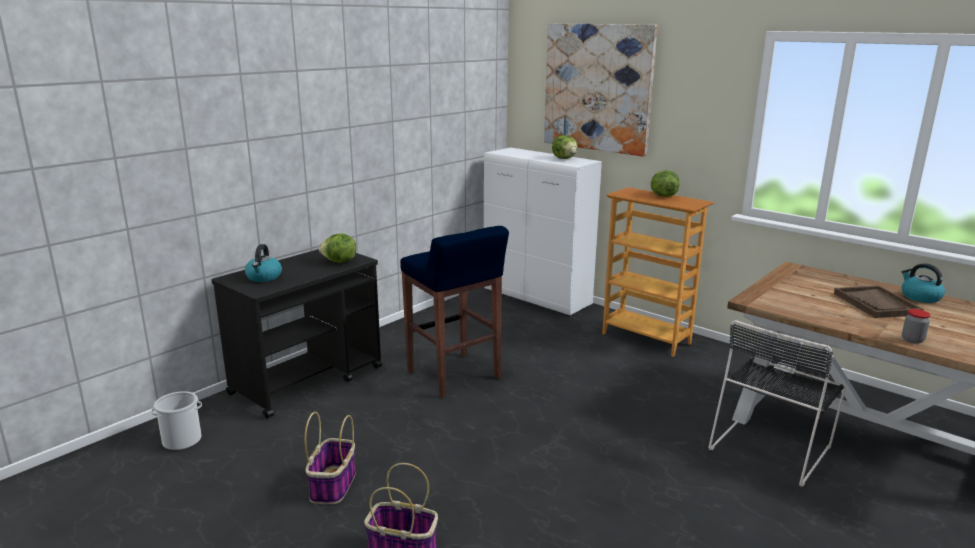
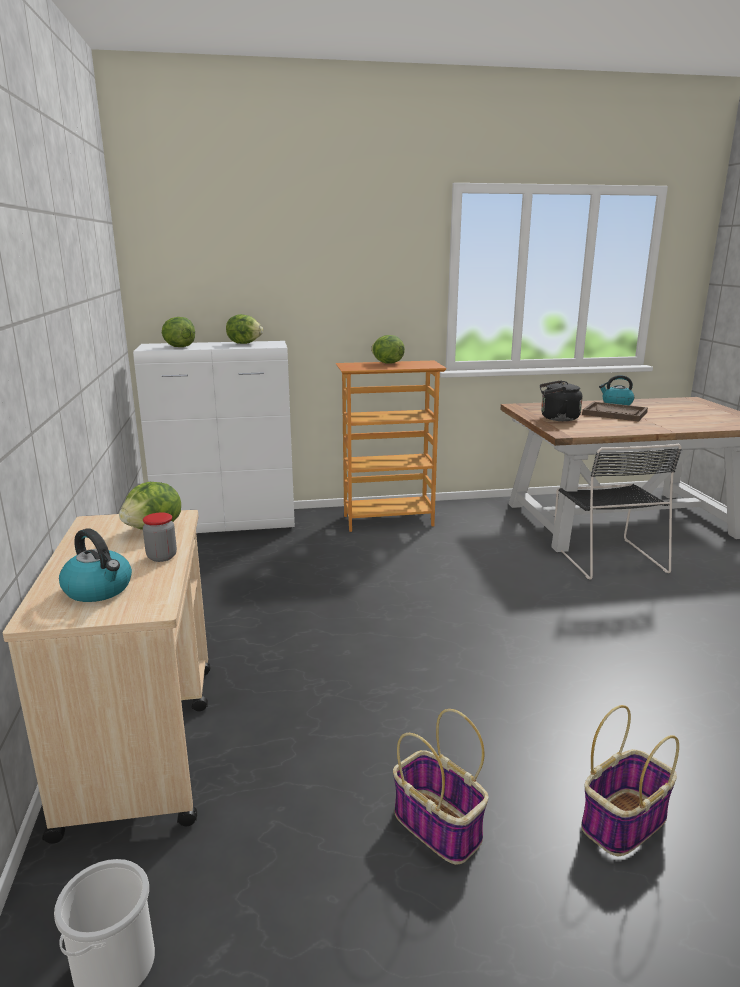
camera: 50 degrees left, 0 degrees up
black cart [211,249,382,419] -> beige cart [3,510,211,844]
blue stool [400,226,509,398] -> none
picture [544,23,657,156] -> none
jar [902,309,931,344] -> jar moved to [143,512,177,562]
none -> lettuce [162,317,195,347]
none -> black kettle [540,380,583,421]

